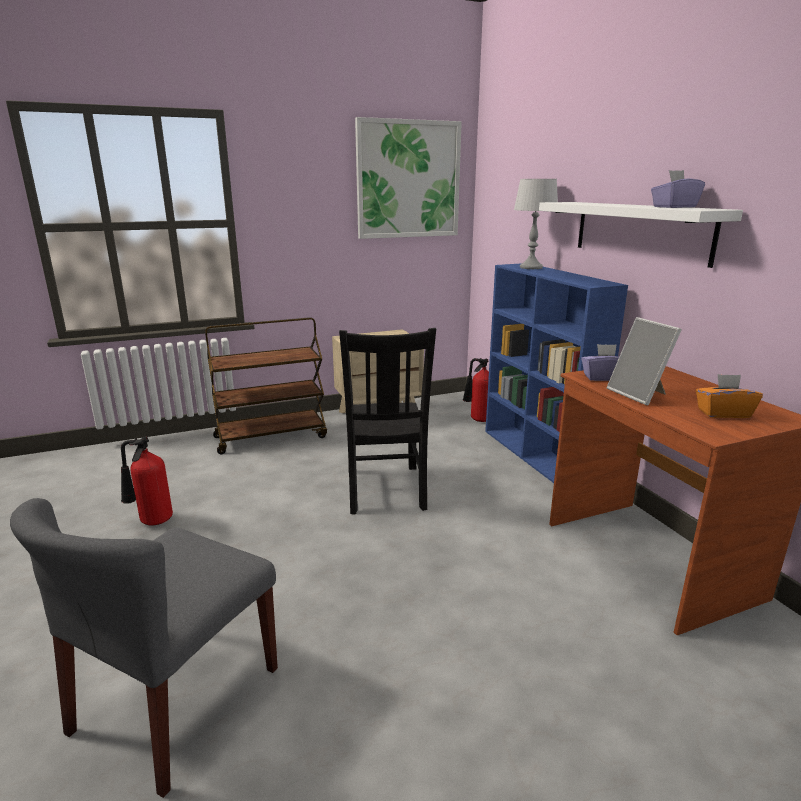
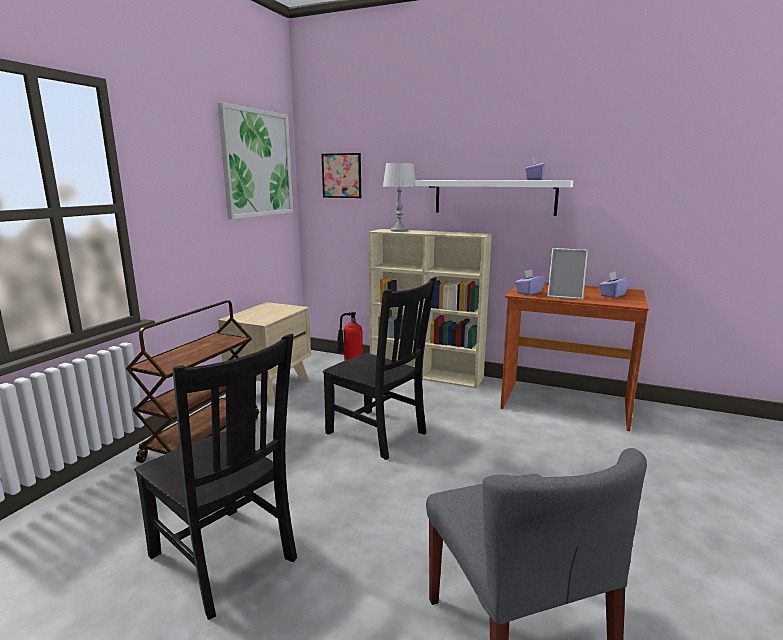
camera: 45 degrees left, 5 degrees down
fire extinguisher [121,437,173,525] -> black chair [134,334,297,620]
blue bookcase [485,264,628,483] -> beige bookcase [368,229,492,388]
orange tissue box [696,374,763,418] -> purple tissue box [599,271,629,298]
none -> picture [321,153,361,198]

